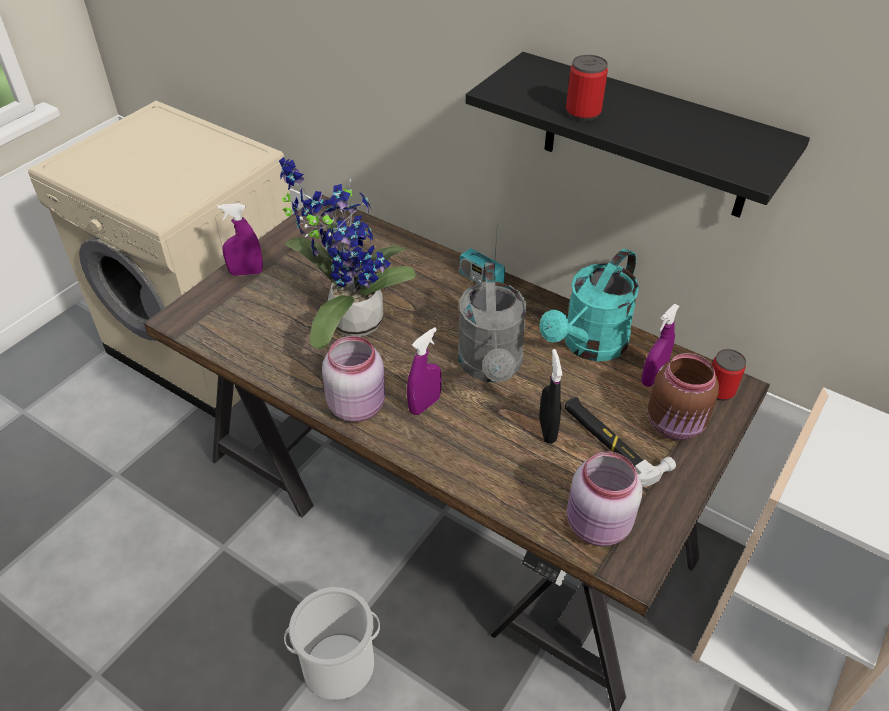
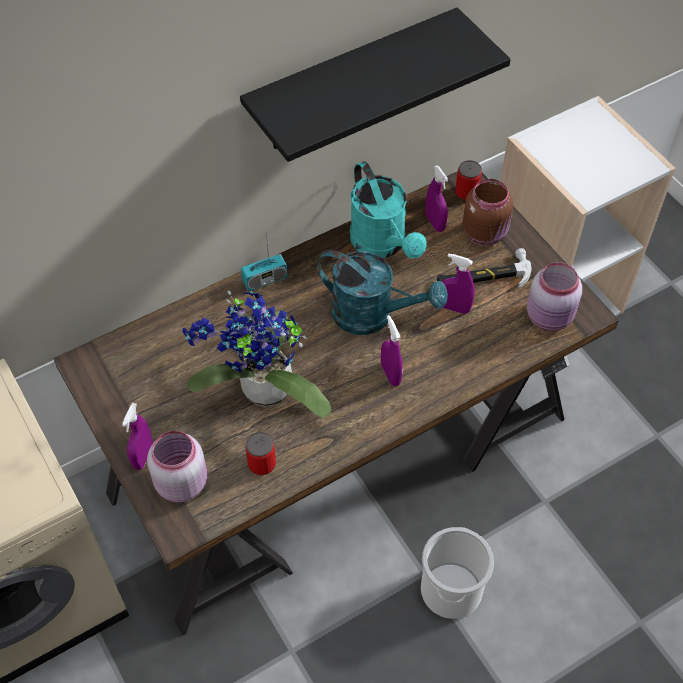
camera: 65 degrees left, 10 degrees up
pink jar [322,336,385,422] -> pink jar moved to [147,431,207,503]
grey watering can [458,263,527,382] -> turquoise watering can [316,250,448,335]
black spray bottle [539,349,562,444] -> purple spray bottle [442,253,475,314]
can [566,55,608,121] -> can moved to [245,432,276,475]

